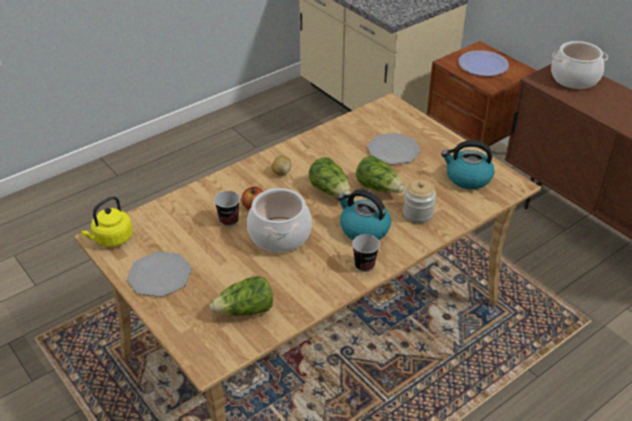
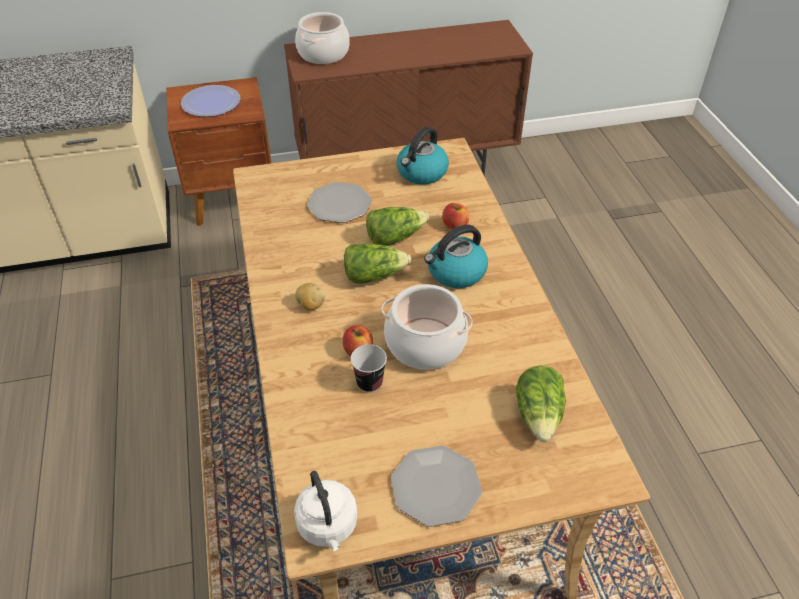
camera: 65 degrees left, 5 degrees up
yellow kettle [80,196,133,247] -> white kettle [294,471,357,551]
cup [352,234,380,272] -> none
jar [403,180,436,223] -> apple [442,203,469,230]

